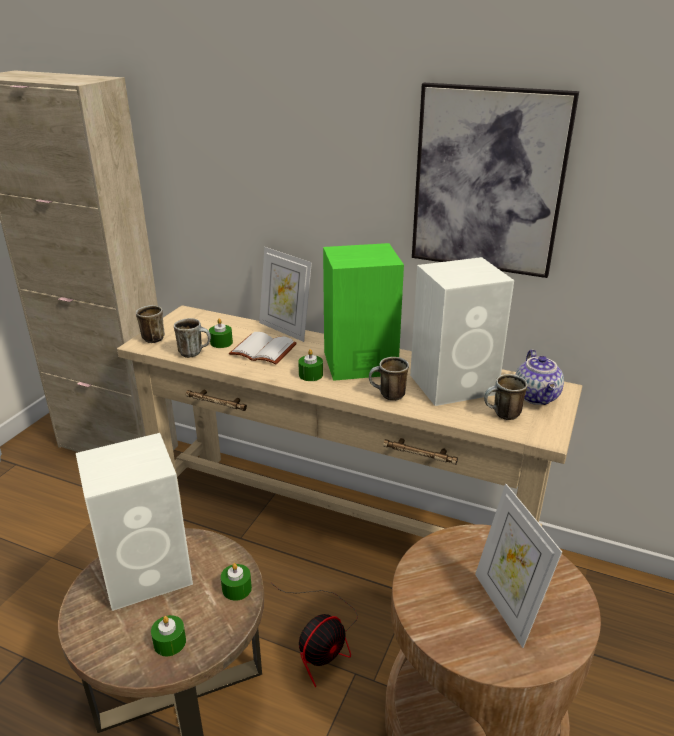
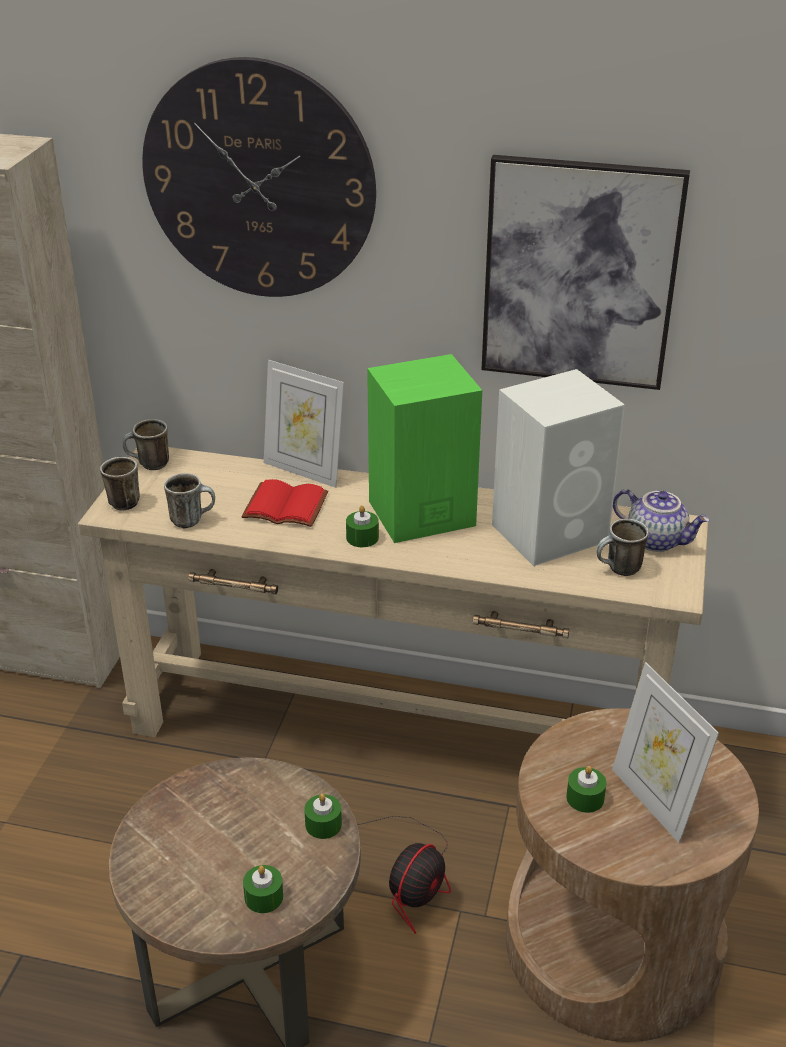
camera: 10 degrees left, 5 degrees up
white speaker [76,433,193,611] -> none
green candle [209,319,233,348] -> green candle moved to [566,766,607,813]
white book [229,332,297,364] -> red book [241,479,328,527]
mug [369,357,409,401] -> mug moved to [123,419,169,470]
teapot [515,349,564,405] -> teapot turned 45 degrees counterclockwise [613,489,710,552]
none -> wall clock [142,57,376,297]

